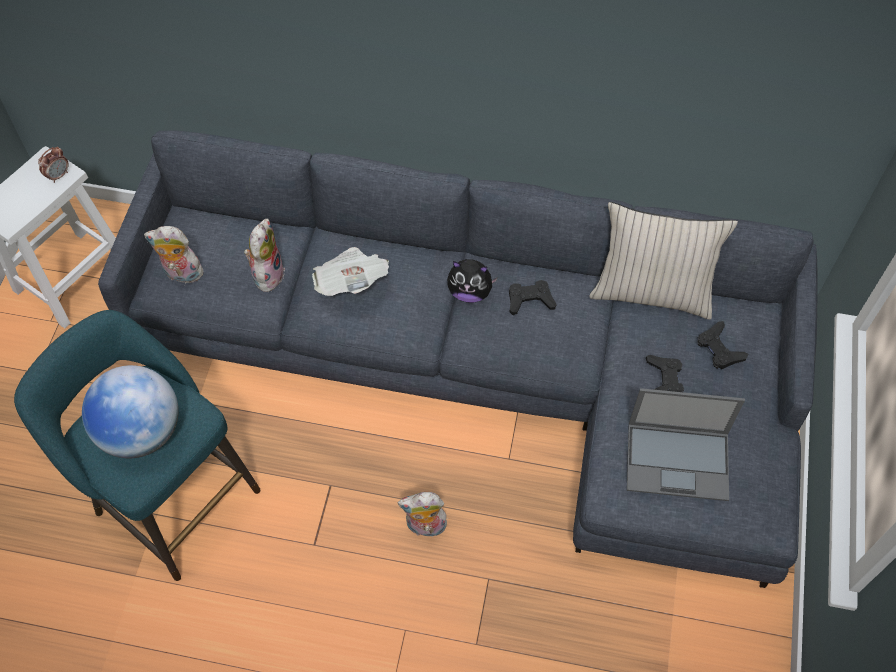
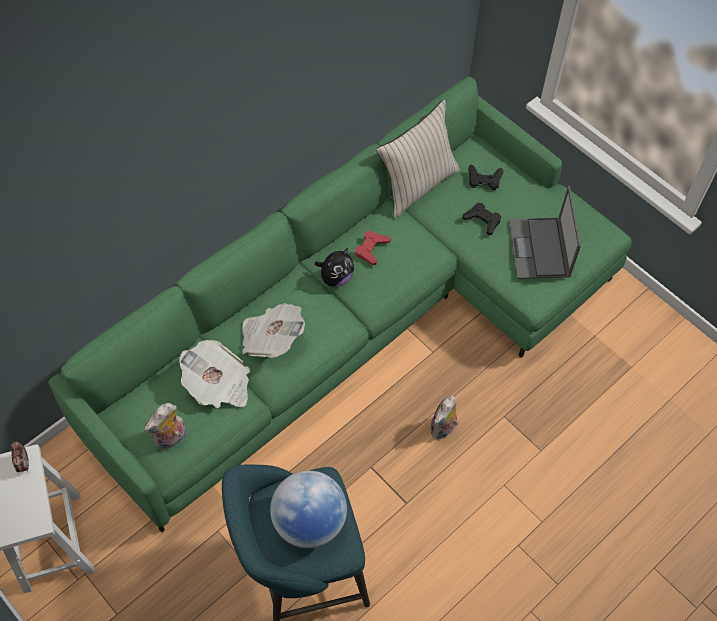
camera: 55 degrees left, 0 degrees up
grey sofa [98,131,818,588] -> green sofa [48,76,632,532]
plush toy [244,218,285,293] -> newspaper [179,340,250,408]
black game controller [509,280,557,315] -> red game controller [355,231,391,265]
laptop [627,388,745,501] -> laptop turned 135 degrees clockwise [509,186,581,279]

